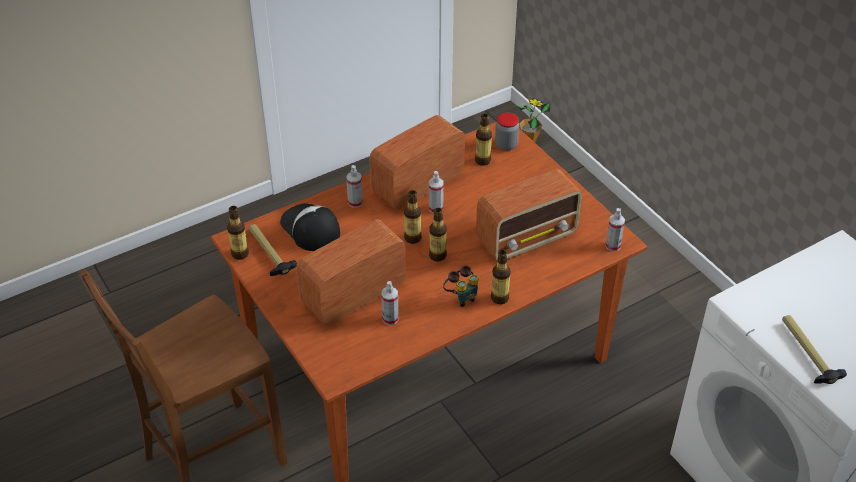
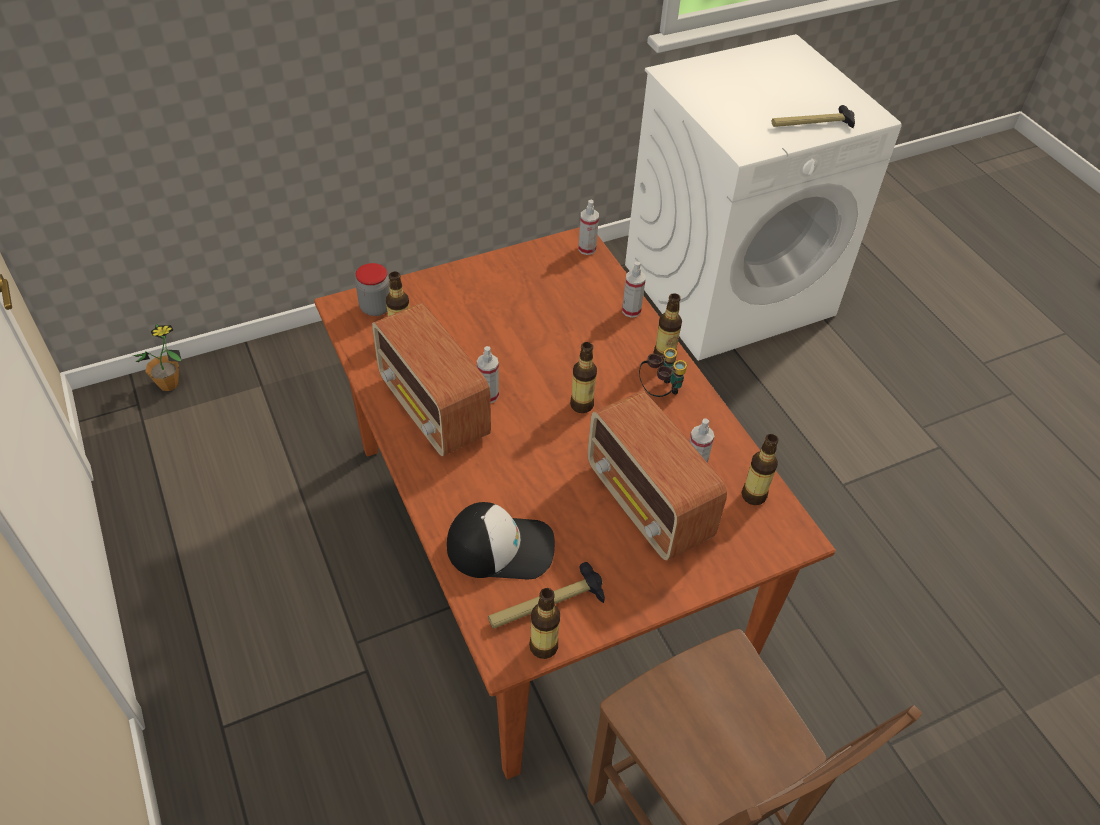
camera: 85 degrees left, 5 degrees up
cap [280,203,340,251] -> cap turned 150 degrees counterclockwise [447,502,555,579]
spray bottle [346,165,363,208] -> spray bottle moved to [622,262,646,318]
bottle [404,190,422,244] -> bottle moved to [742,434,779,505]
radio [476,169,582,260] -> none

